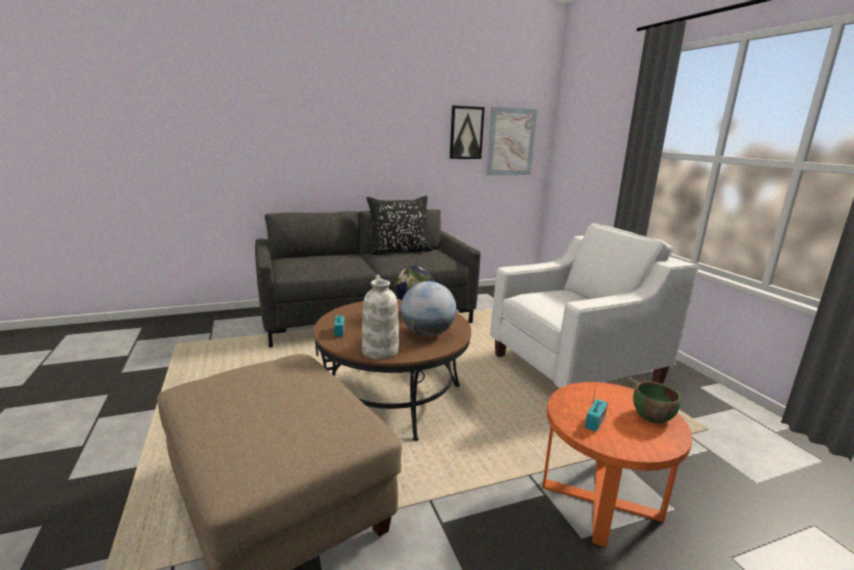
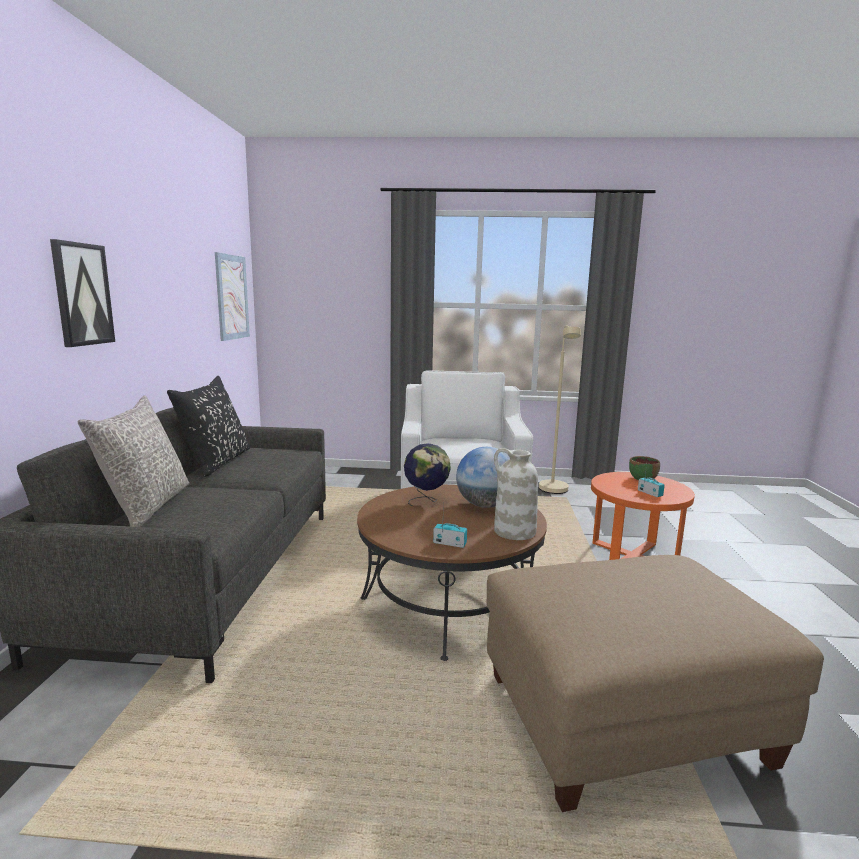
camera: 65 degrees left, 5 degrees down
picture [449,106,485,159] -> picture moved to [50,239,115,347]
none -> grey pillow [78,395,189,527]
none -> beige floor lamp [539,326,581,494]

